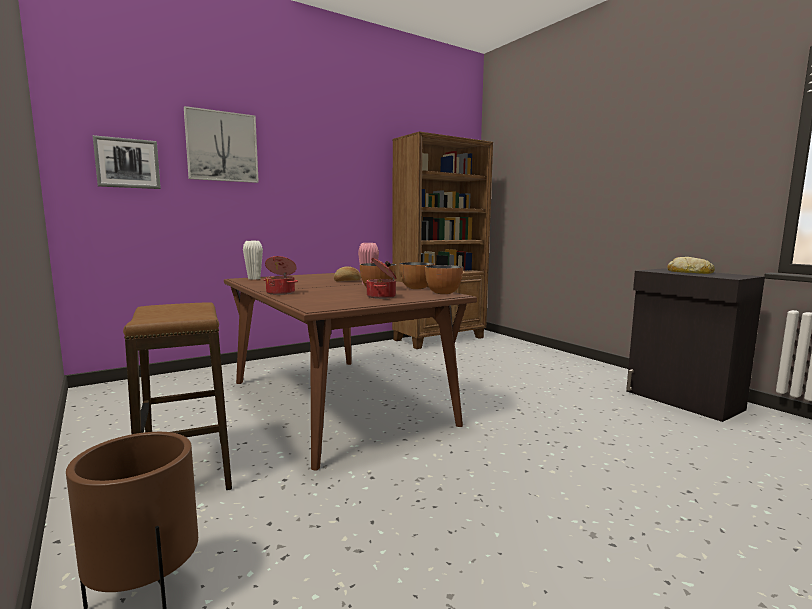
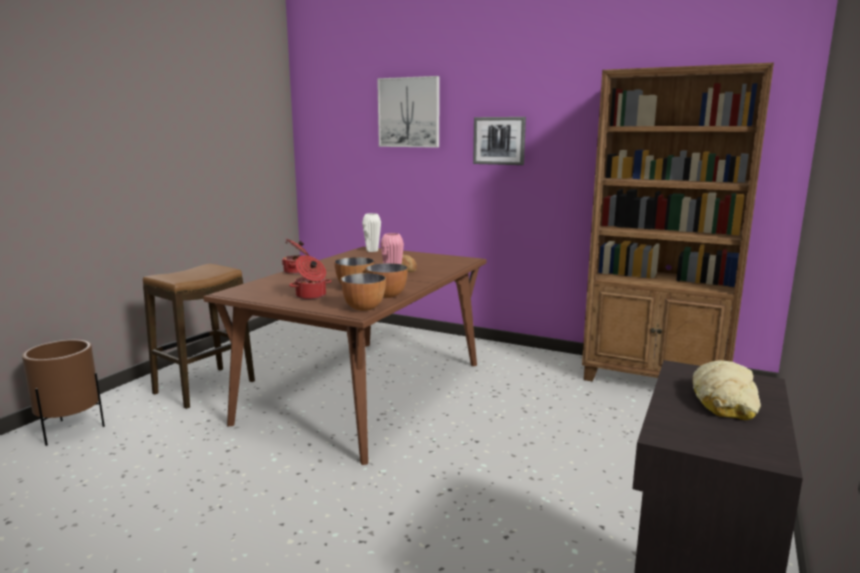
camera: 60 degrees right, 5 degrees up
picture [93,135,161,189] -> picture moved to [473,117,526,165]

